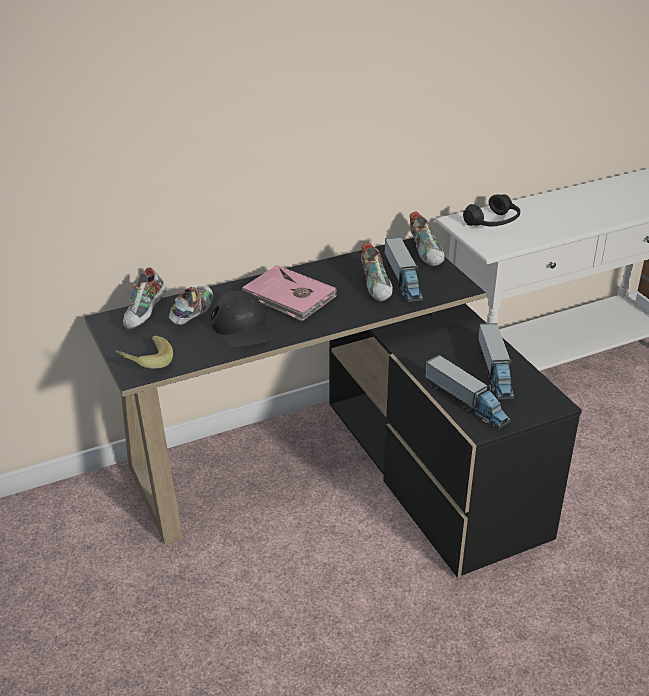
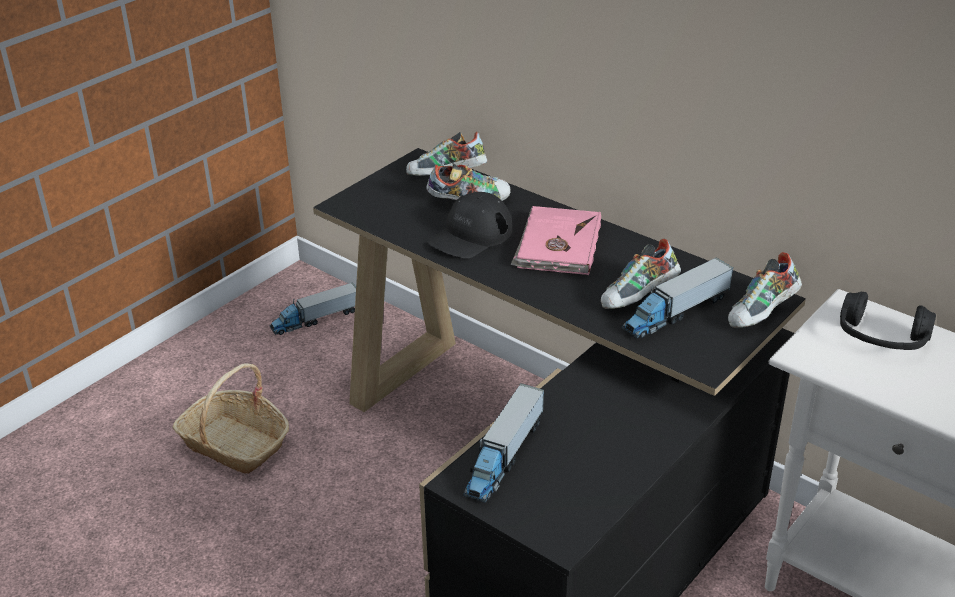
camera: 65 degrees right, 0 degrees up
banana [115,336,173,369] -> none
toy truck [478,323,514,400] -> toy truck moved to [270,282,356,335]
none -> basket [172,363,289,474]

